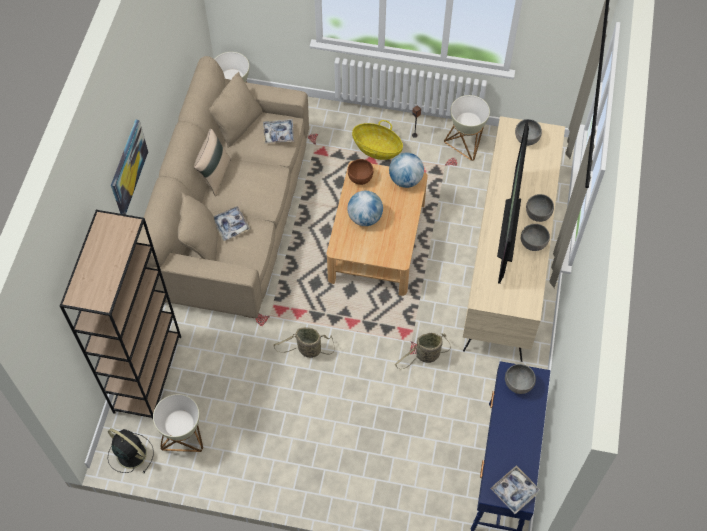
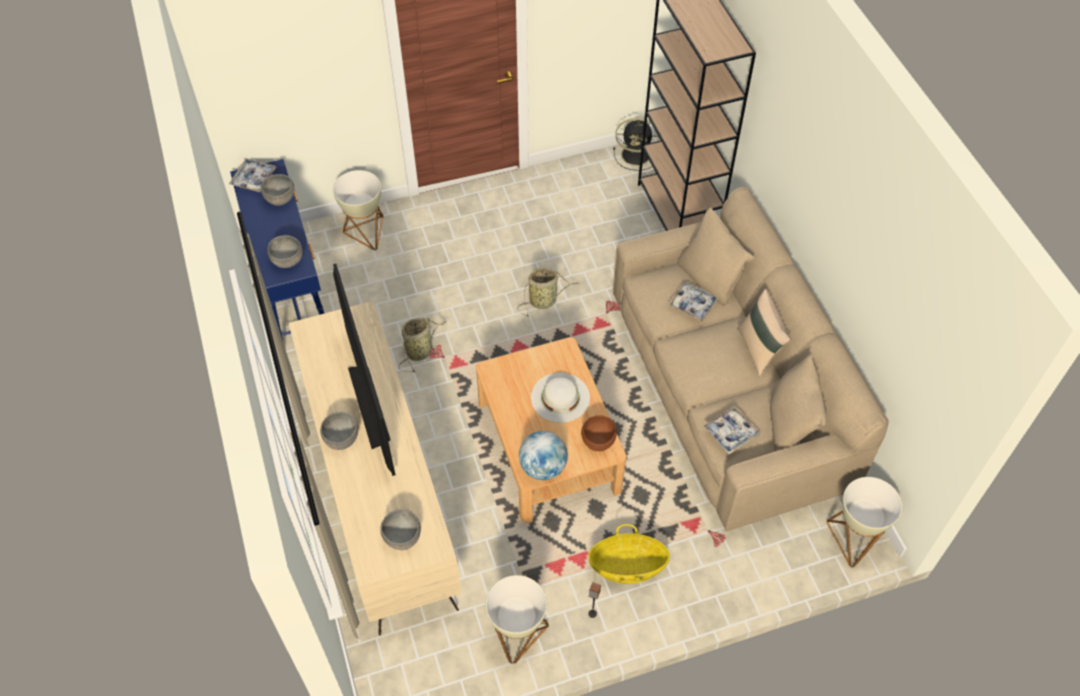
camera: 150 degrees right, 5 degrees down
picture [111,120,148,215] -> none
planter [153,394,203,452] -> planter moved to [333,170,383,250]
globe [347,191,383,226] -> white hat [531,373,590,423]
grey bowl [521,224,550,251] -> grey bowl moved to [261,174,295,206]

